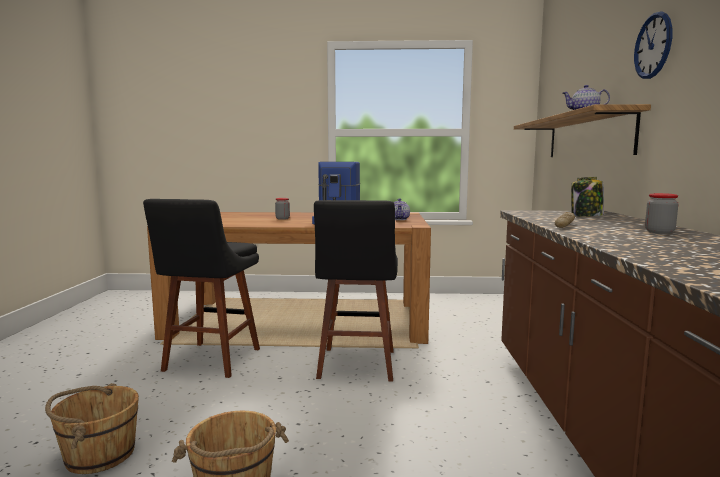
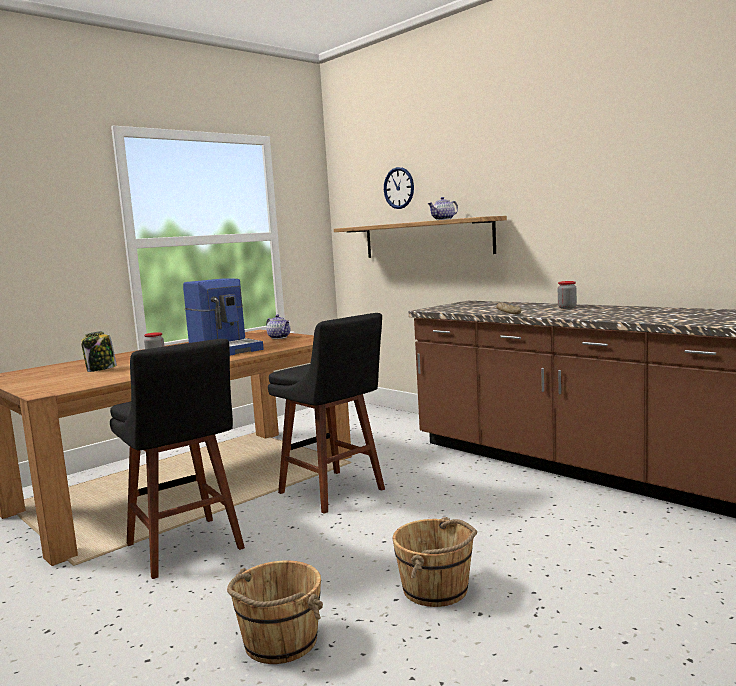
camera: 45 degrees left, 0 degrees up
jar [571,177,604,217] -> jar moved to [81,331,117,372]
wall clock [634,12,672,79] -> wall clock moved to [384,167,414,209]

